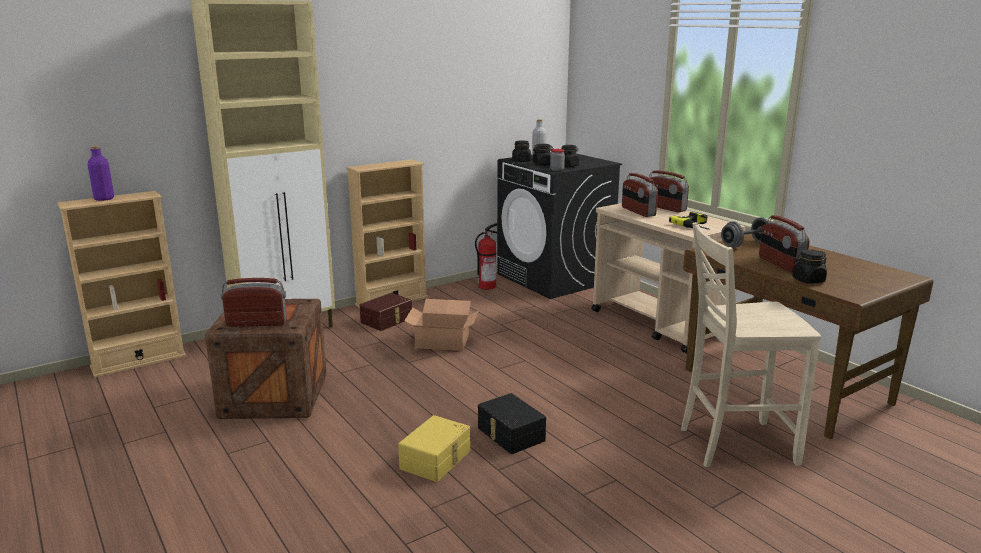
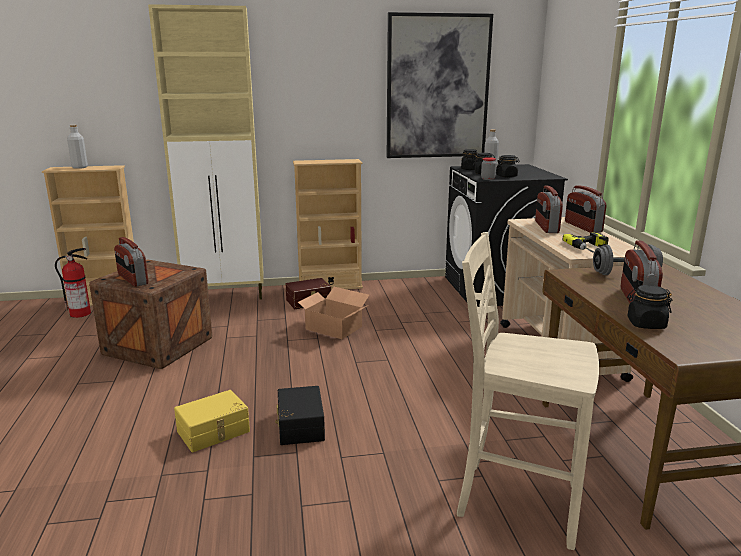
camera: 25 degrees right, 0 degrees up
purple bottle [88,146,114,201] -> grey bottle [67,125,88,169]
radio [221,278,287,327] -> radio turned 150 degrees counterclockwise [114,237,148,287]
fire extinguisher [475,223,499,290] -> fire extinguisher moved to [55,248,91,318]
none -> picture [387,12,493,158]

